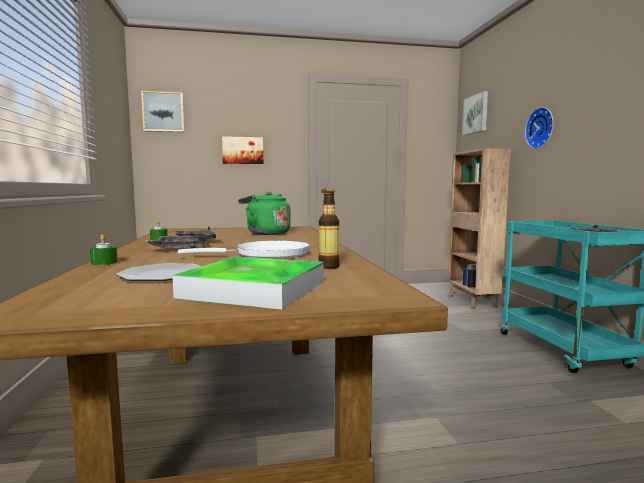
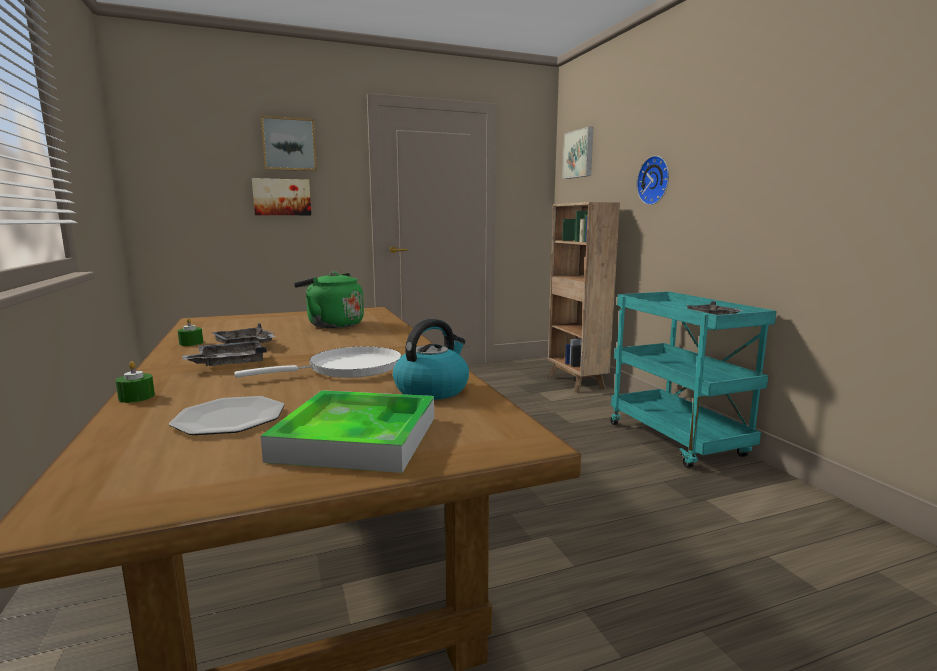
camera: 10 degrees left, 5 degrees up
picture [141,91,184,132] -> picture moved to [261,116,317,171]
bottle [318,191,339,269] -> kettle [393,319,469,400]

